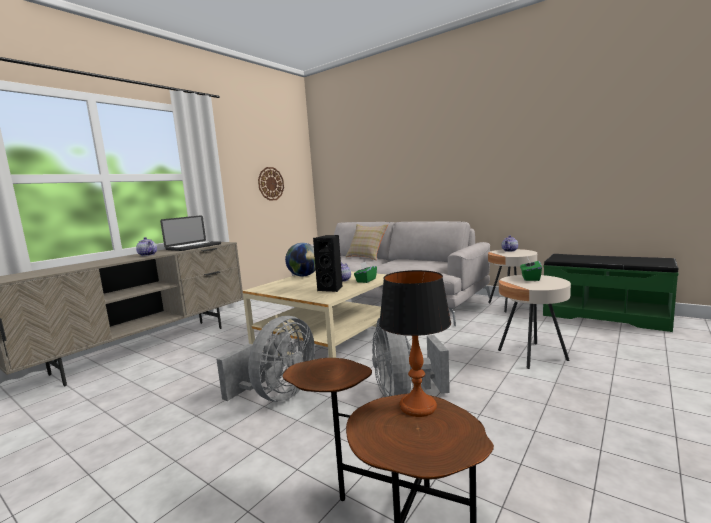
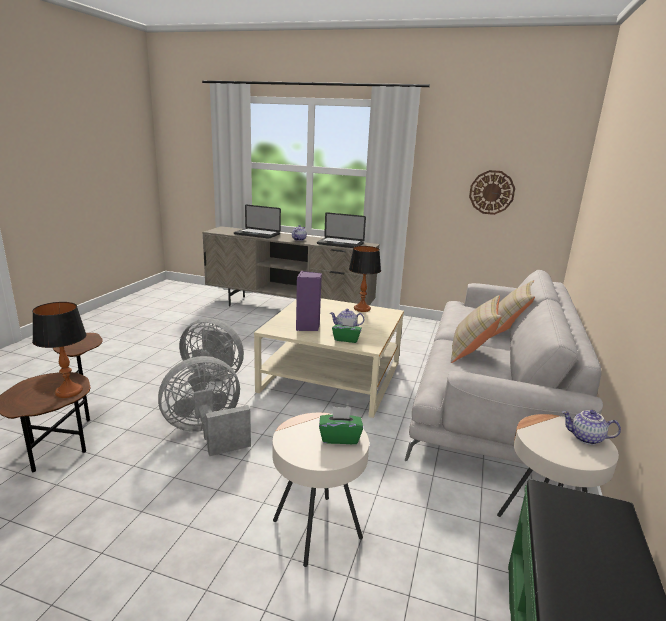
camera: 70 degrees right, 10 degrees up
globe [285,243,316,276] -> table lamp [349,246,381,312]
black speaker [313,235,343,292] -> purple speaker [296,271,322,331]
none -> laptop [234,205,281,239]
none -> beige pillow [451,295,501,363]

